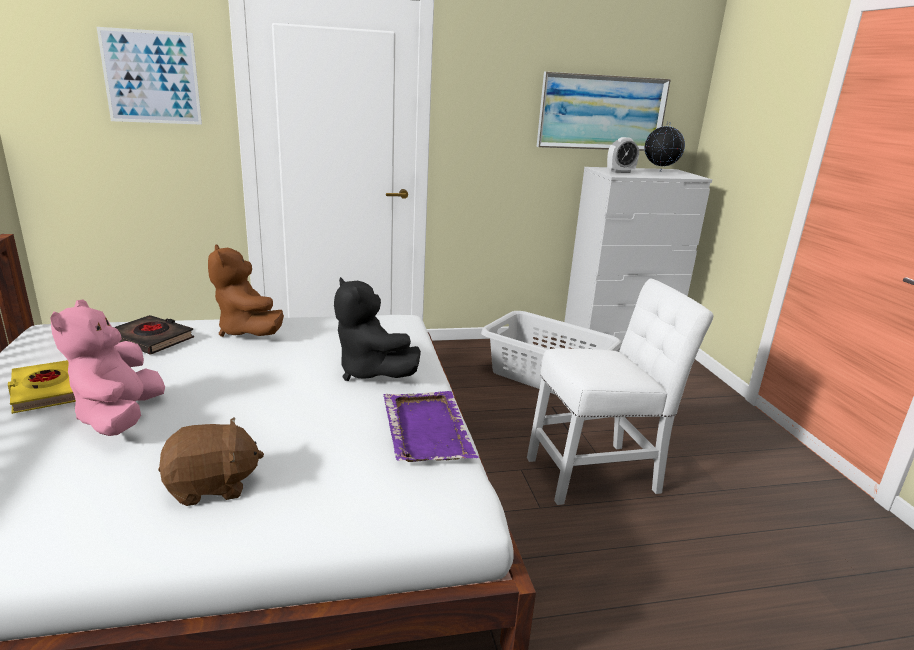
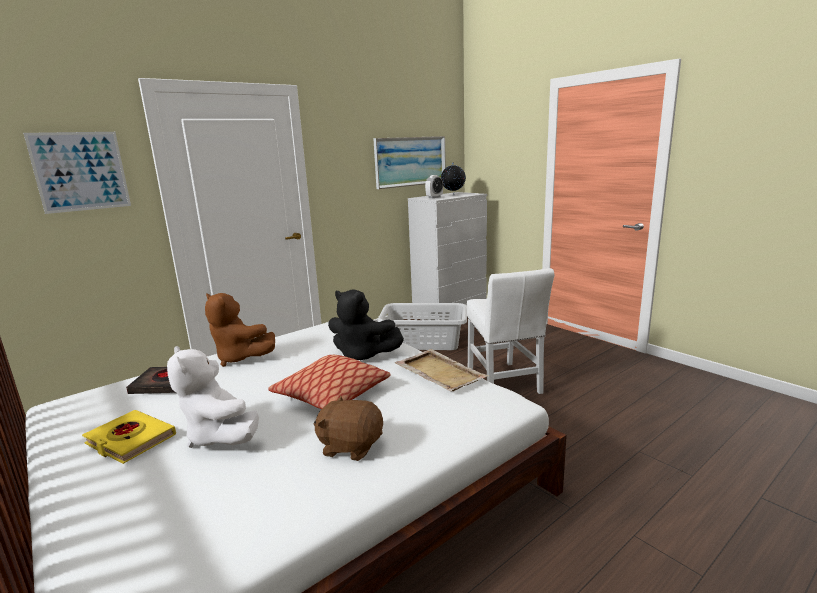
camera: 25 degrees left, 5 degrees down
pink plush toy [50,300,165,436] -> white plush toy [167,346,259,448]
brown plush toy [158,417,264,506] -> brown plush toy turned 120 degrees counterclockwise [314,396,383,461]
purple tray [383,391,479,462] -> beige tray [394,349,489,391]
white chair [527,279,713,505] -> white chair turned 120 degrees clockwise [467,268,554,394]
none -> pillow [268,355,390,409]

